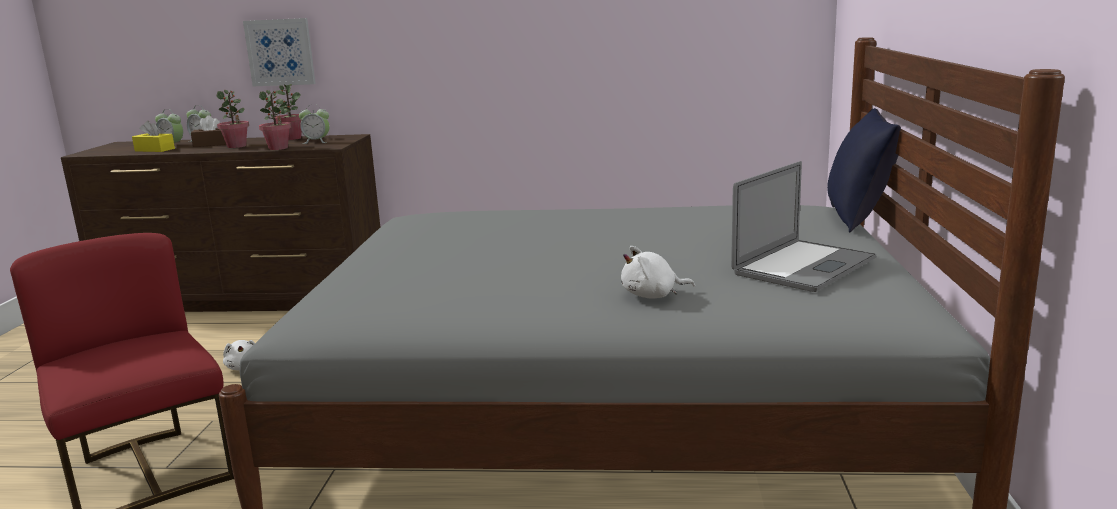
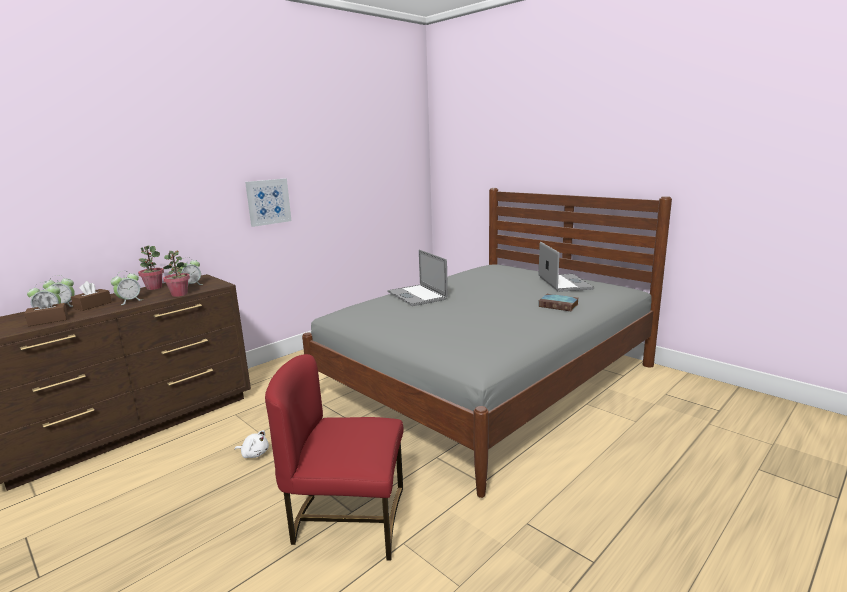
camera: 50 degrees left, 0 degrees up
yellow tissue box [132,121,175,152] -> brown tissue box [25,295,68,326]
potted plant [217,90,249,148] -> alarm clock [111,271,143,305]
picture [243,18,316,86] -> picture moved to [245,178,292,227]
white plush toy [621,246,695,299] -> book [538,294,579,312]
blue pillow [827,108,901,233] -> none
none -> laptop [388,250,448,306]

